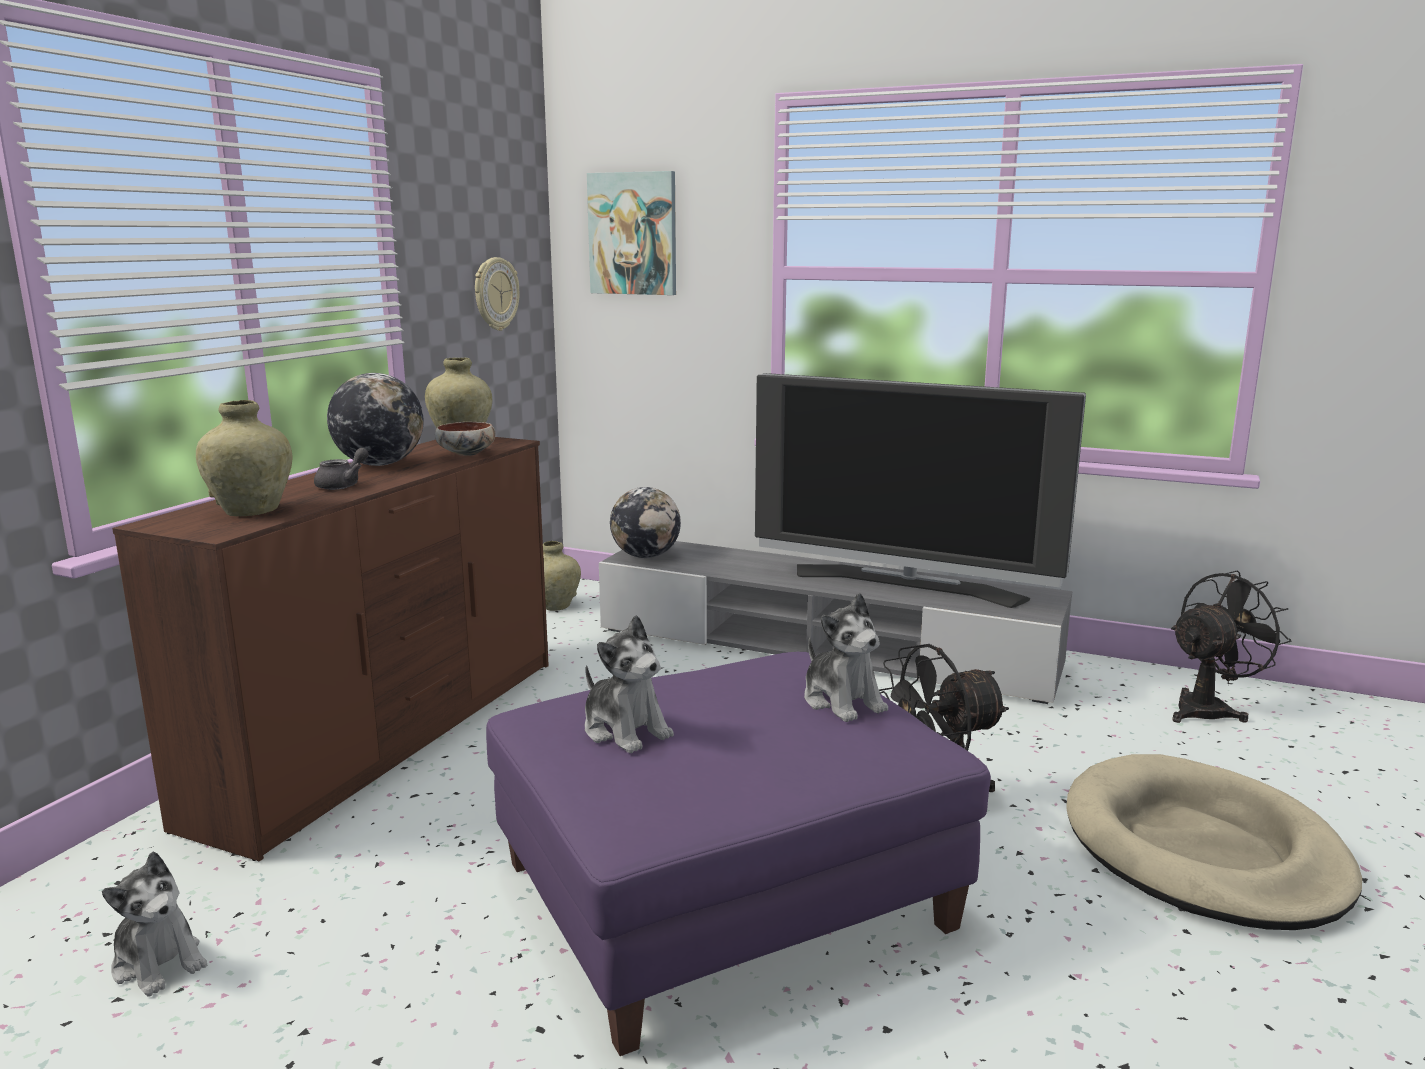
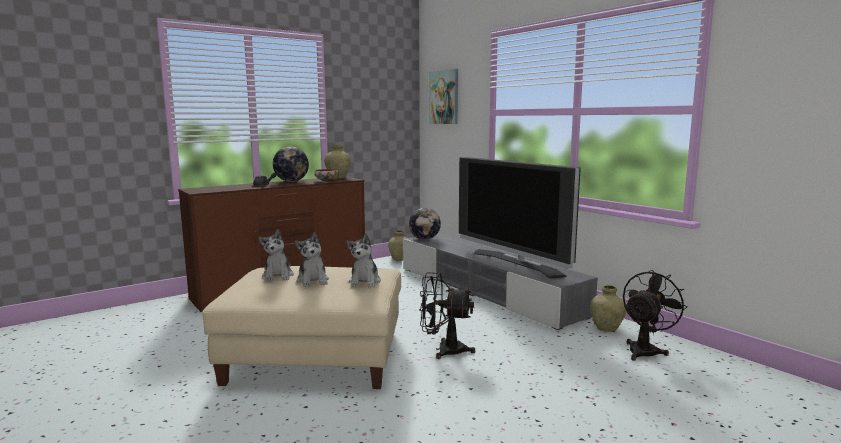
camera: 30 degrees right, 5 degrees down
plush toy [102,852,207,996] -> plush toy moved to [295,232,329,287]
beige vase [196,400,292,517] -> beige vase moved to [590,285,627,332]
wall clock [475,257,519,331] -> none
purple ottoman [486,652,991,1056] -> beige ottoman [203,266,401,389]
beige dog bed [1066,754,1362,930] -> none
black fan [1171,570,1291,723] -> black fan turned 45 degrees counterclockwise [623,270,687,361]

